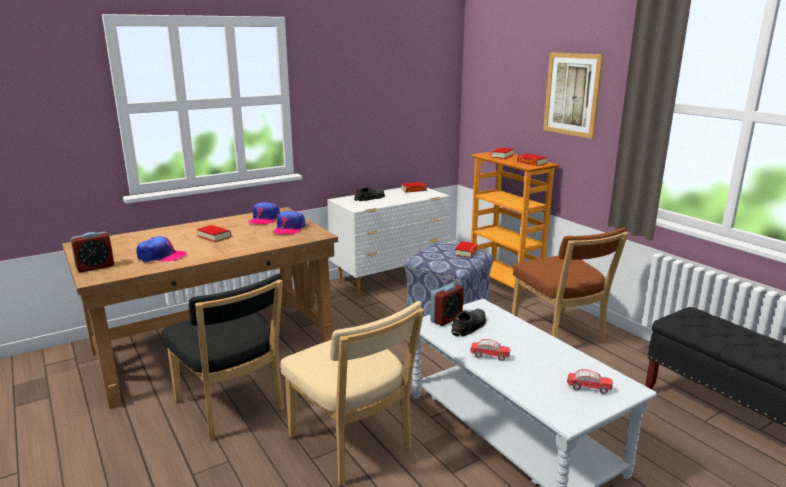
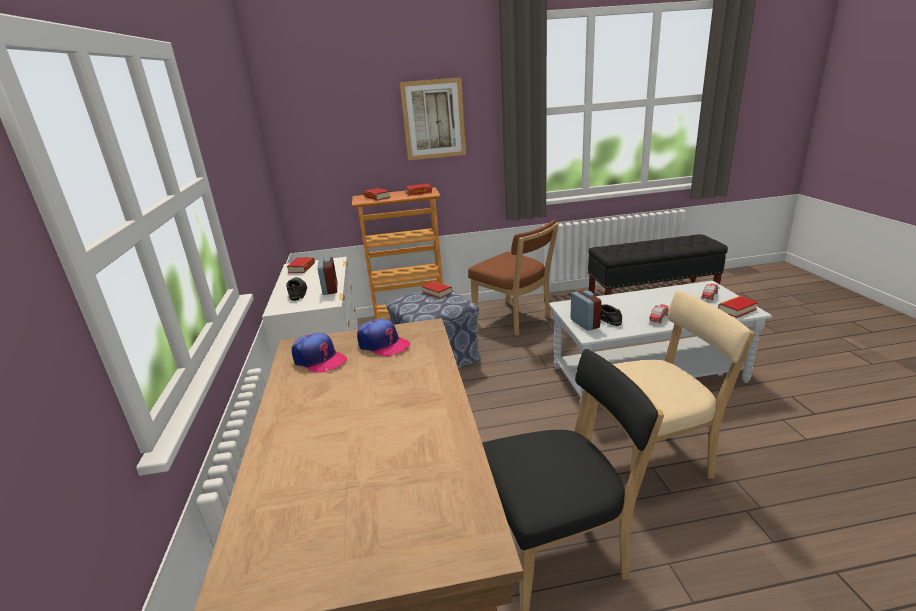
camera: 65 degrees left, 5 degrees up
alarm clock [71,232,114,272] -> alarm clock moved to [318,257,337,295]
cap [137,236,186,262] -> none
book [197,225,231,242] -> book moved to [718,296,758,318]
brown chair [512,227,628,342] -> brown chair turned 45 degrees clockwise [468,219,559,336]

